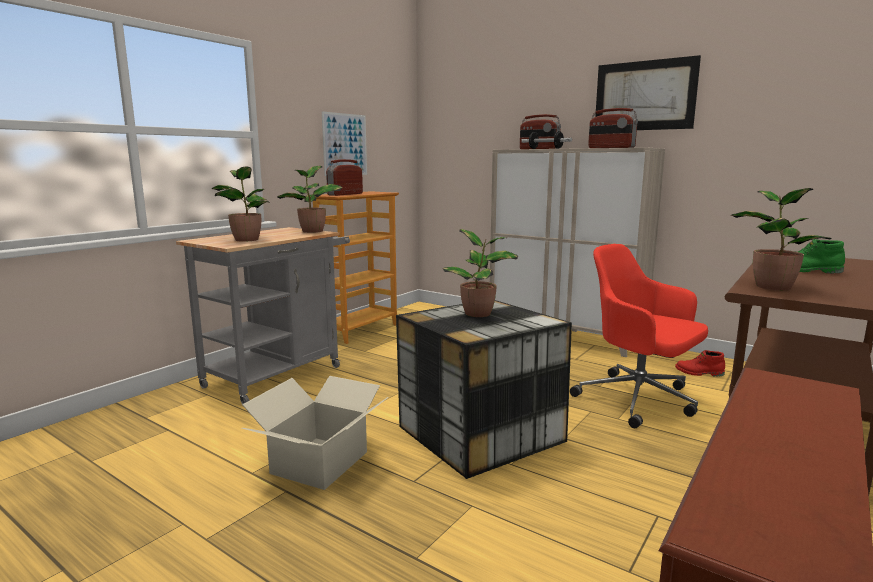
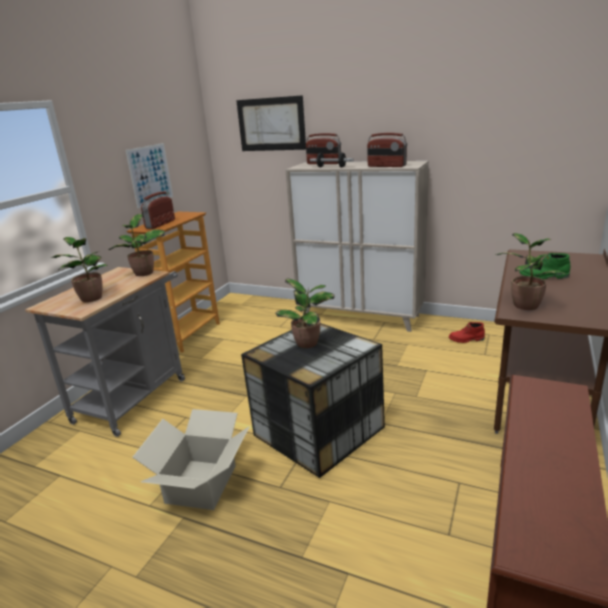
camera: 10 degrees left, 10 degrees up
red office chair [570,244,708,428] -> none
picture [595,55,701,130] -> picture moved to [236,95,306,151]

